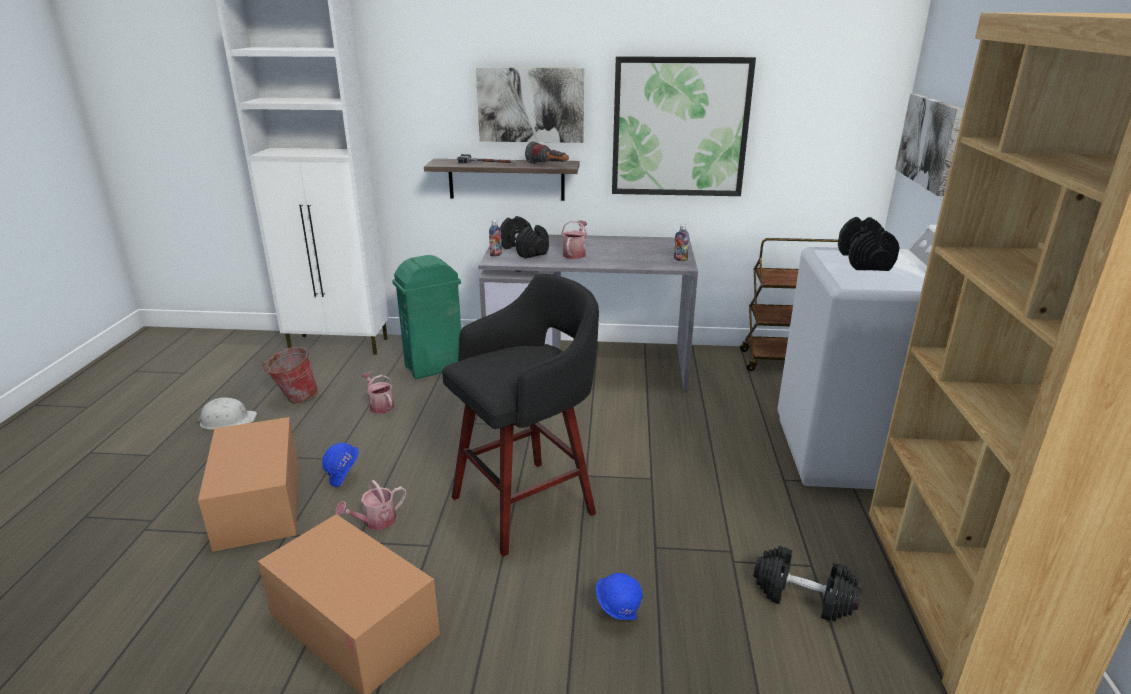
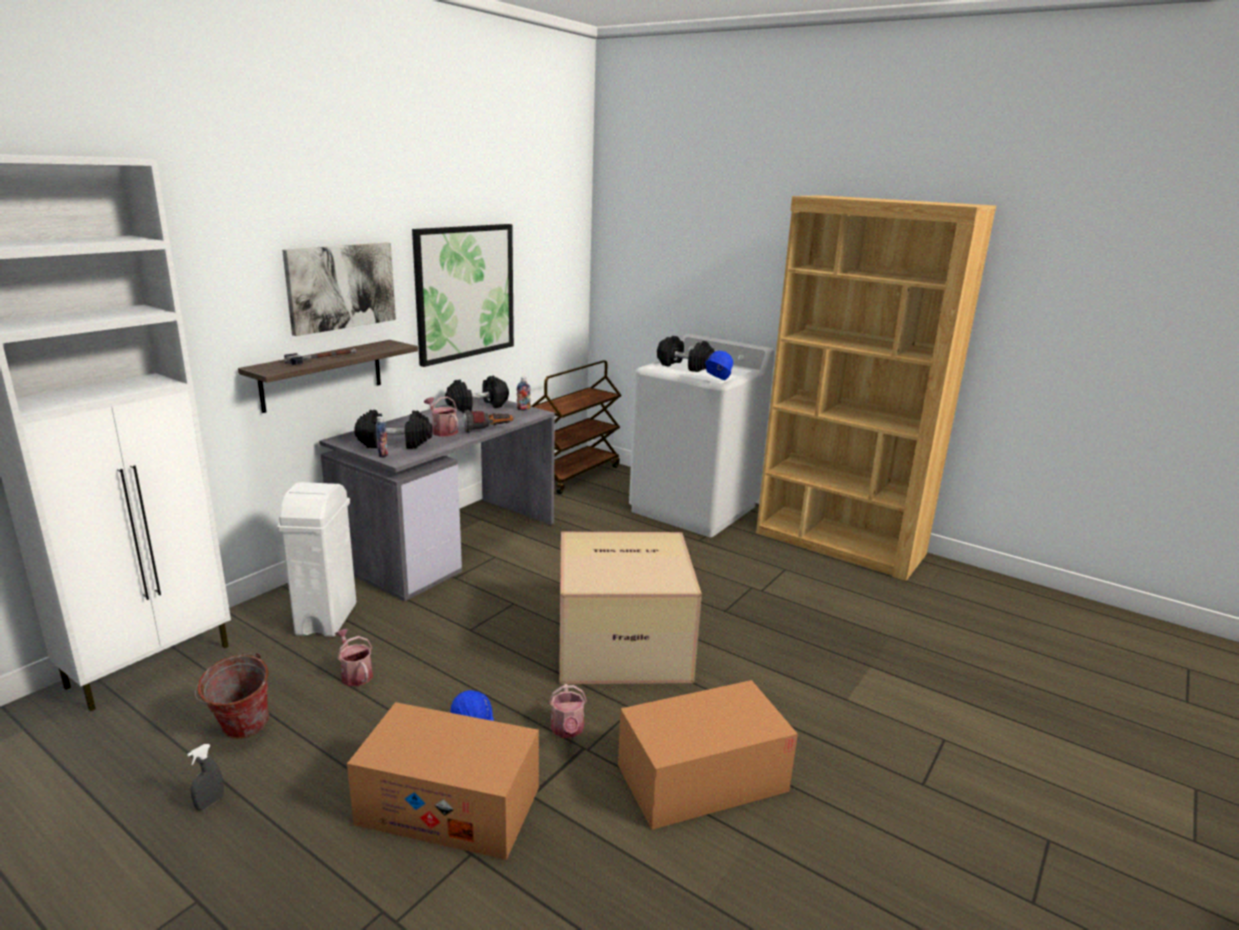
camera: 60 degrees left, 5 degrees down
white hard hat [195,398,257,430] -> grey spray bottle [187,744,224,811]
watering can [362,372,395,414] -> watering can turned 60 degrees clockwise [335,629,373,686]
green trash can [392,255,461,379] -> white trash can [277,482,356,637]
black stool [442,274,599,557] -> cardboard box [559,532,702,684]
flashlight [525,141,569,164] -> flashlight moved to [462,410,513,433]
blue hard hat [596,573,643,620] -> blue hard hat moved to [705,351,733,380]
black dumbbell [754,546,862,621] -> black dumbbell moved to [445,375,509,412]
picture [895,93,964,196] -> none

